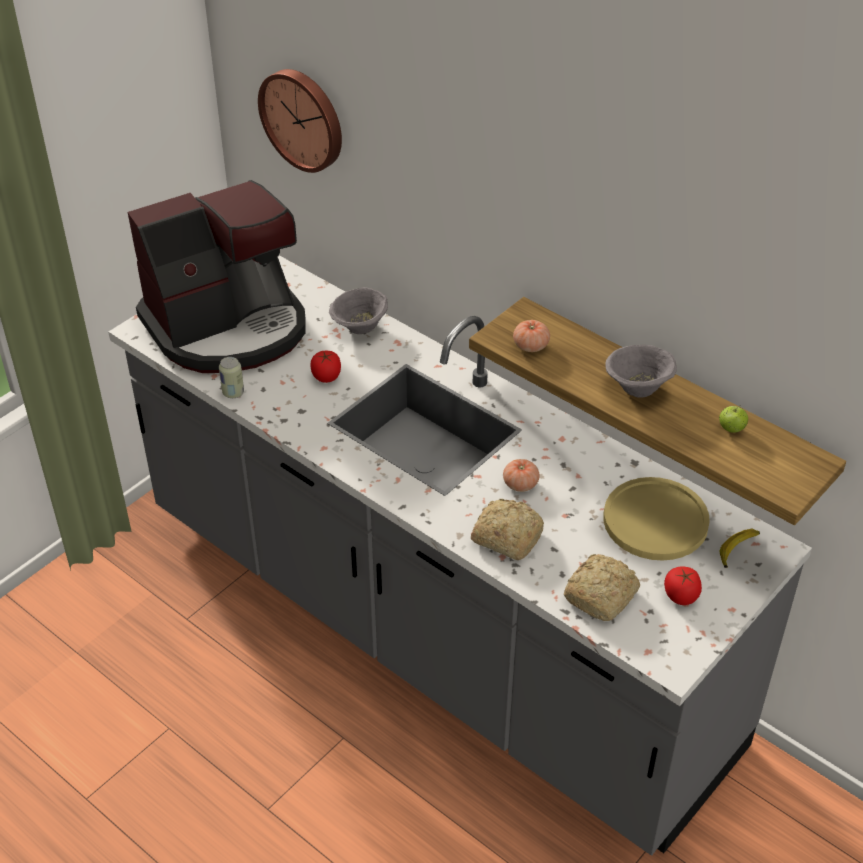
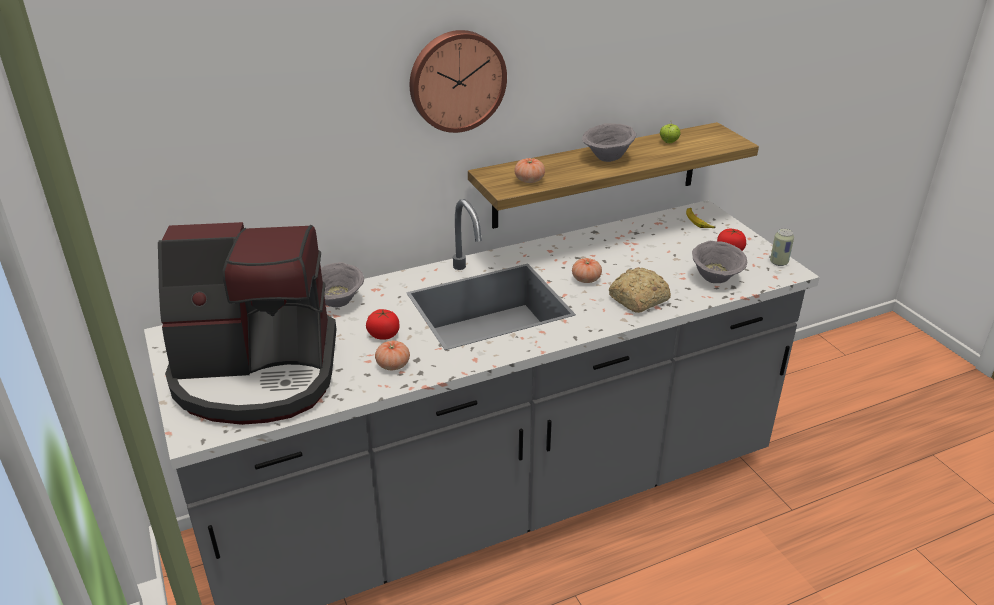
camera: 65 degrees left, 10 degrees down
coffee machine [127,180,306,373] -> coffee machine turned 90 degrees clockwise [158,222,336,425]
can [219,357,244,398] -> can moved to [770,229,794,266]
wall clock [258,69,342,173] -> wall clock moved to [410,30,507,133]
bread [564,554,640,621] -> grey bowl [692,241,747,283]
yellow plate [603,477,710,561] -> none
none -> tomato [375,341,410,370]

